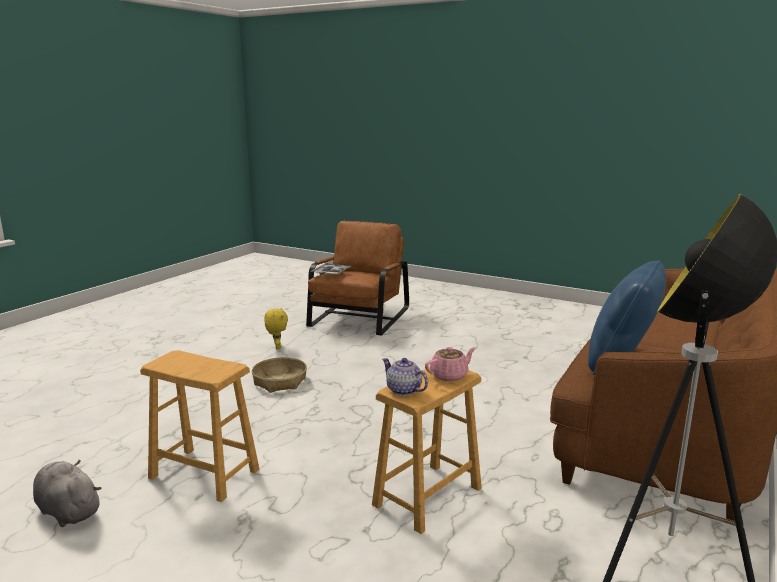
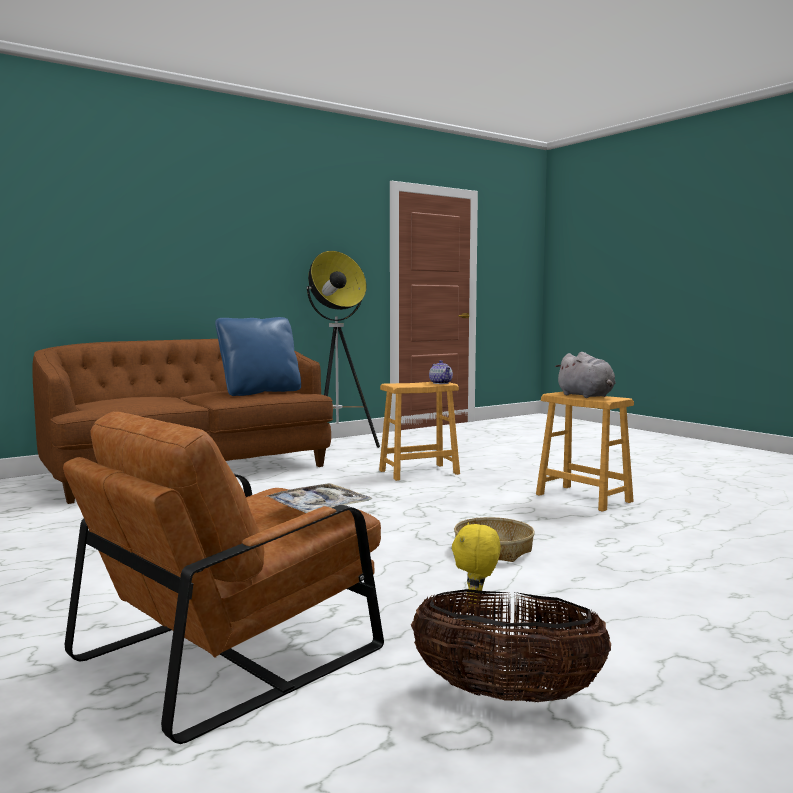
camera: 155 degrees left, 10 degrees down
grey plush toy [33,460,101,527] -> grey plush toy moved to [555,352,616,398]
pink teapot [425,347,476,381] -> none
none -> basket [411,589,611,702]

